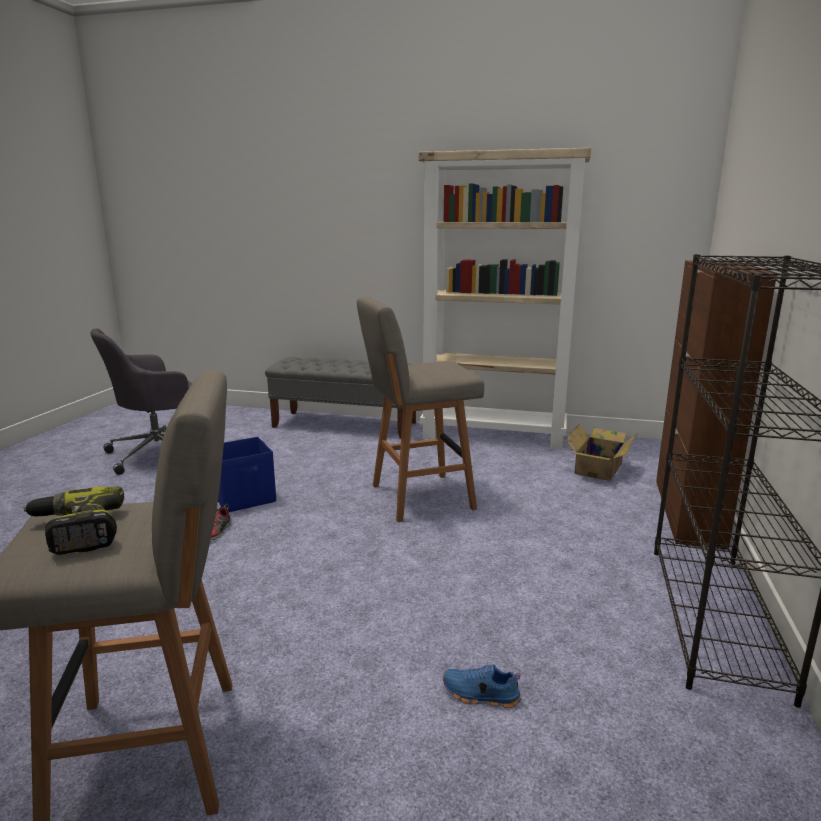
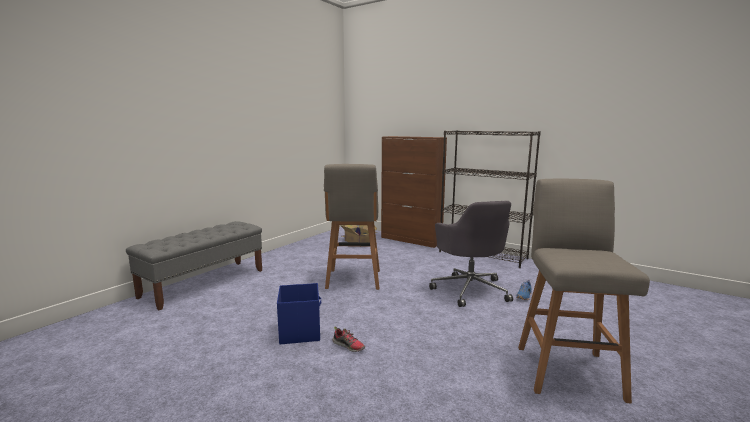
camera: 70 degrees left, 5 degrees down
power drill [24,487,124,555] -> none
grey office chair [90,328,192,475] -> grey office chair moved to [429,201,513,307]
beige bookcase [419,148,591,450] -> none

